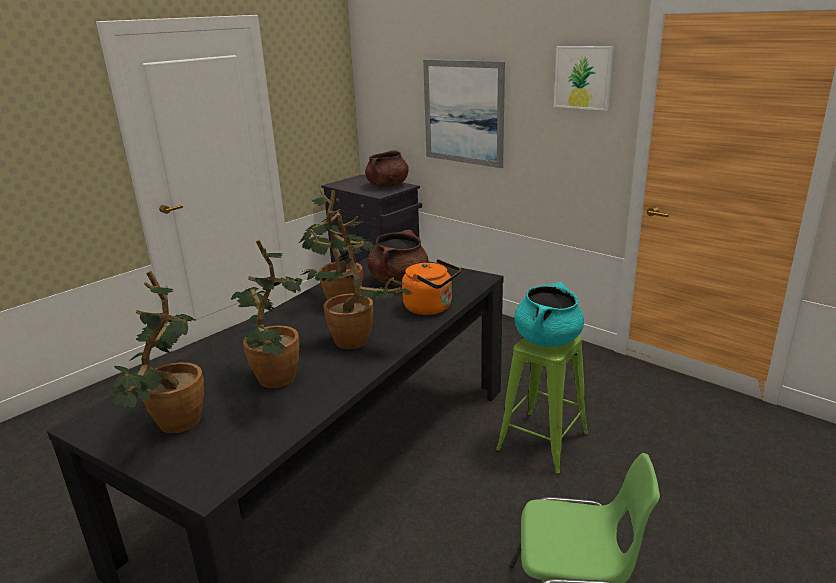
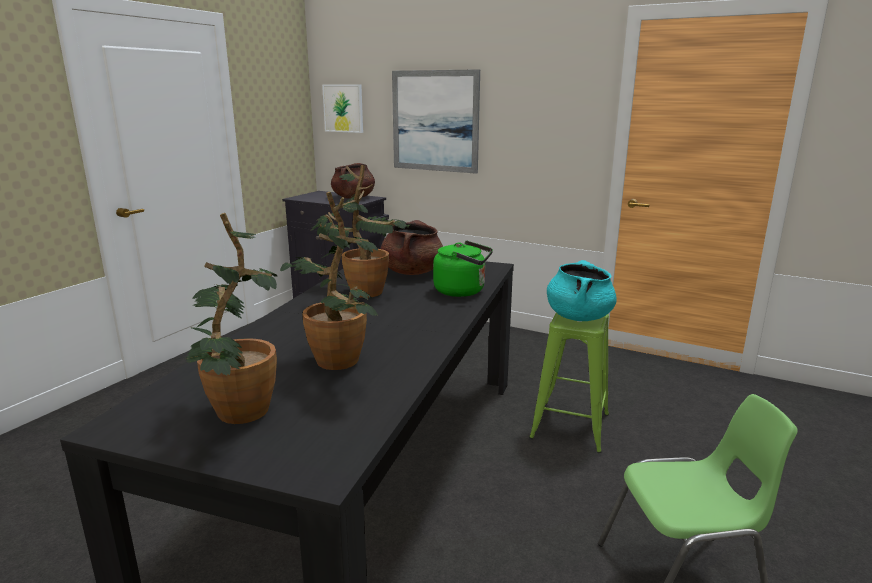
camera: 15 degrees left, 5 degrees down
potted plant [295,213,413,349] -> none
orange kettle [402,259,461,315] -> green kettle [433,241,493,297]
picture [554,46,614,111] -> picture moved to [322,84,363,133]

